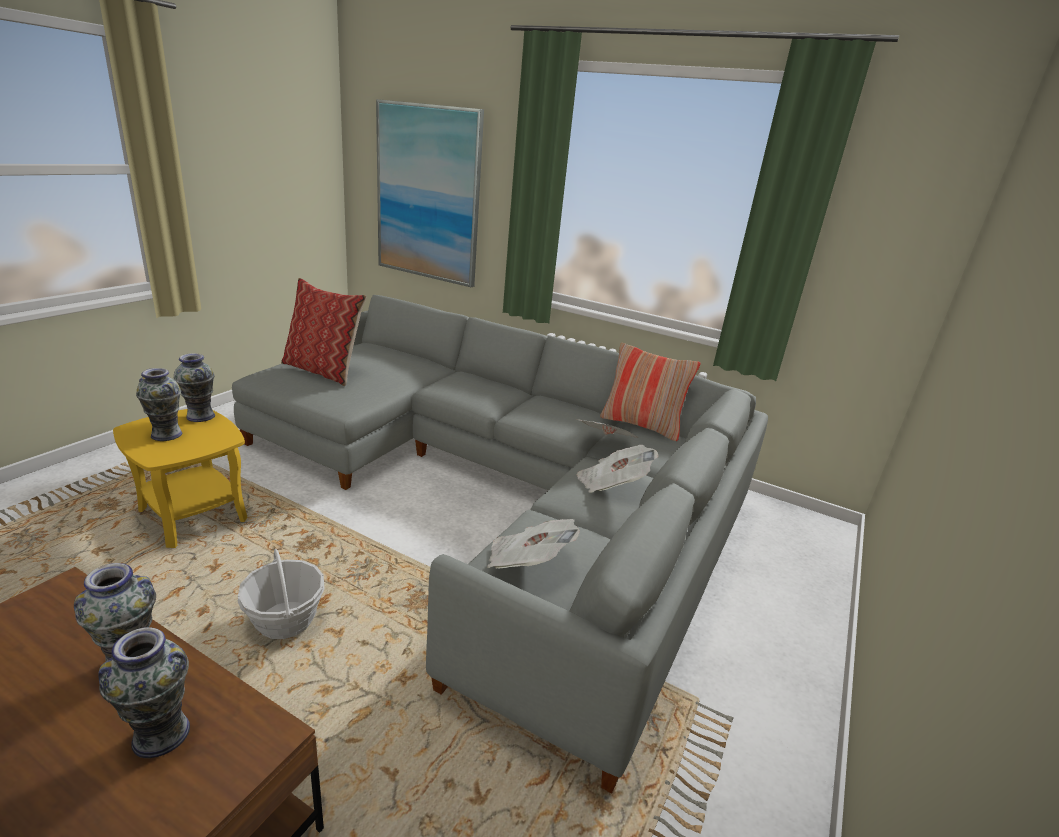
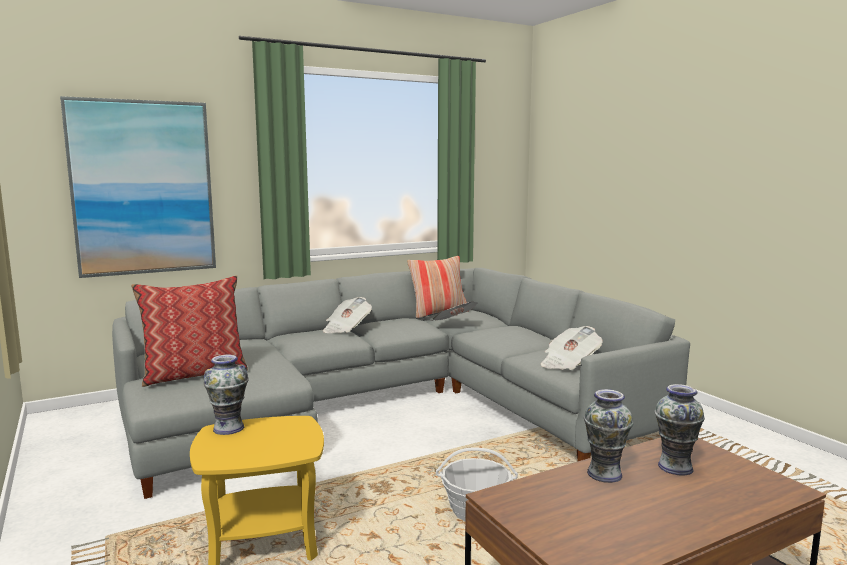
camera: 55 degrees left, 15 degrees down
vase [136,368,182,441] -> none
newspaper [577,445,658,493] -> newspaper moved to [323,297,372,333]

